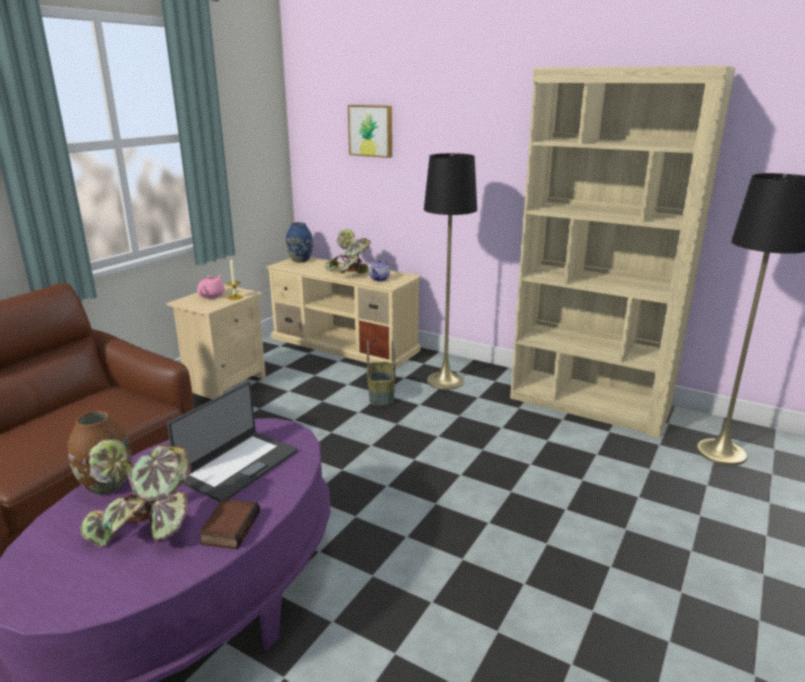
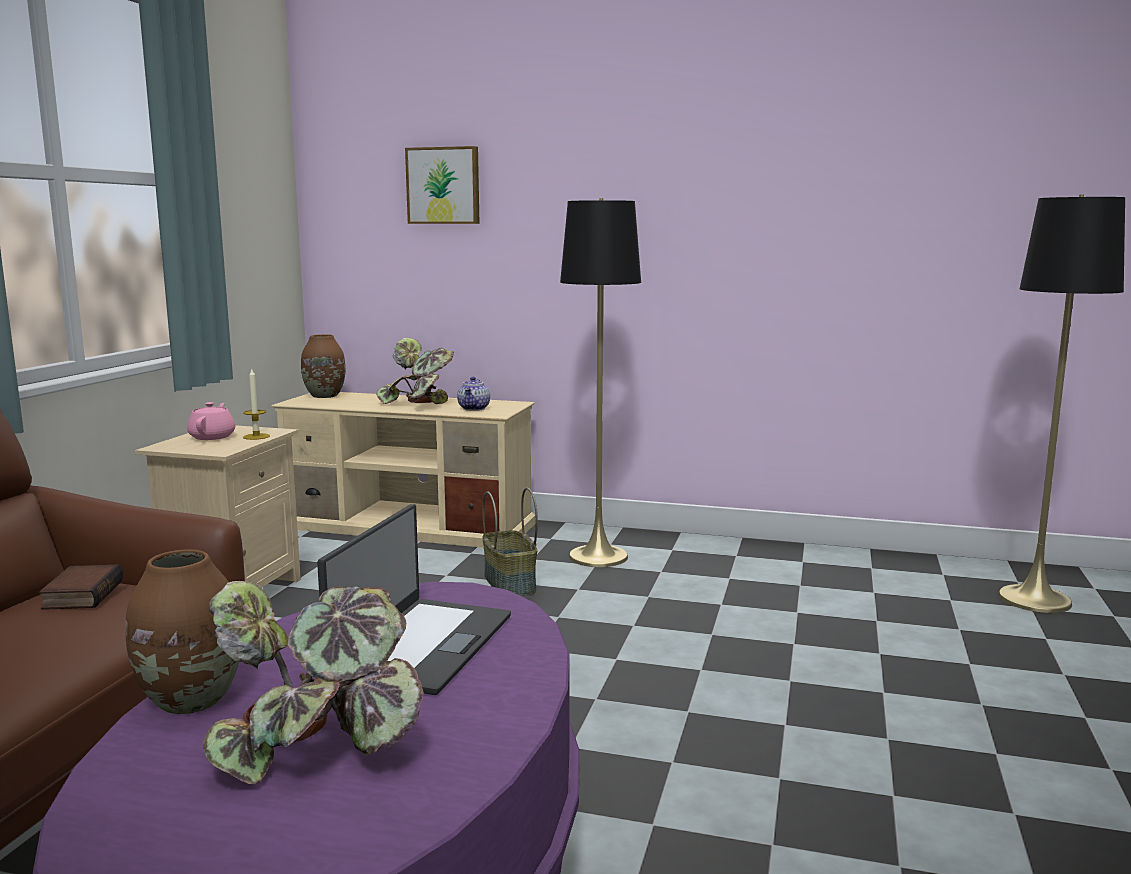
camera: 15 degrees left, 10 degrees down
book [198,499,260,549] -> book moved to [39,564,123,610]
blue vase [286,222,313,262] -> brown vase [301,334,346,398]
beige bookcase [510,66,736,438] -> none

